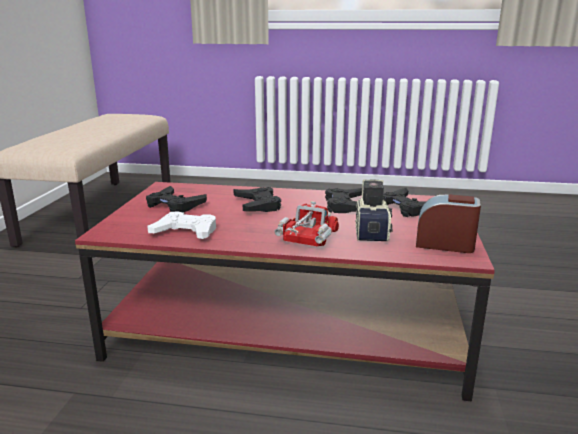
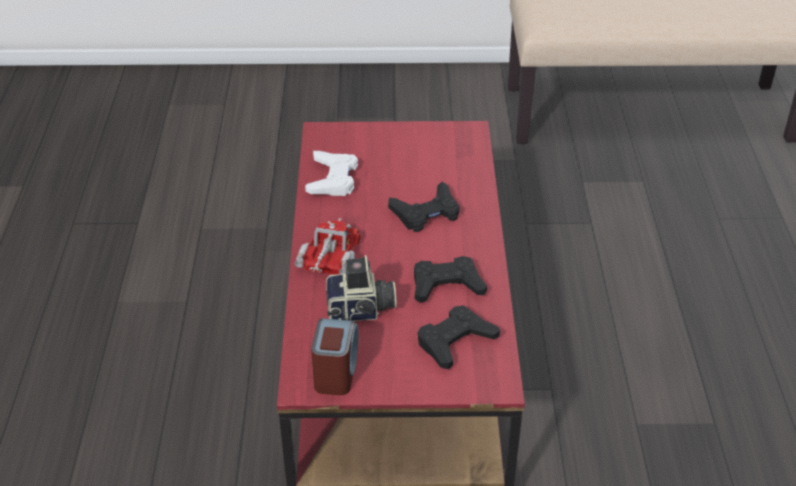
camera: 80 degrees right, 20 degrees up
black game controller [146,186,207,213] -> none
toy truck [274,201,339,246] -> toy truck turned 90 degrees counterclockwise [295,218,361,275]

